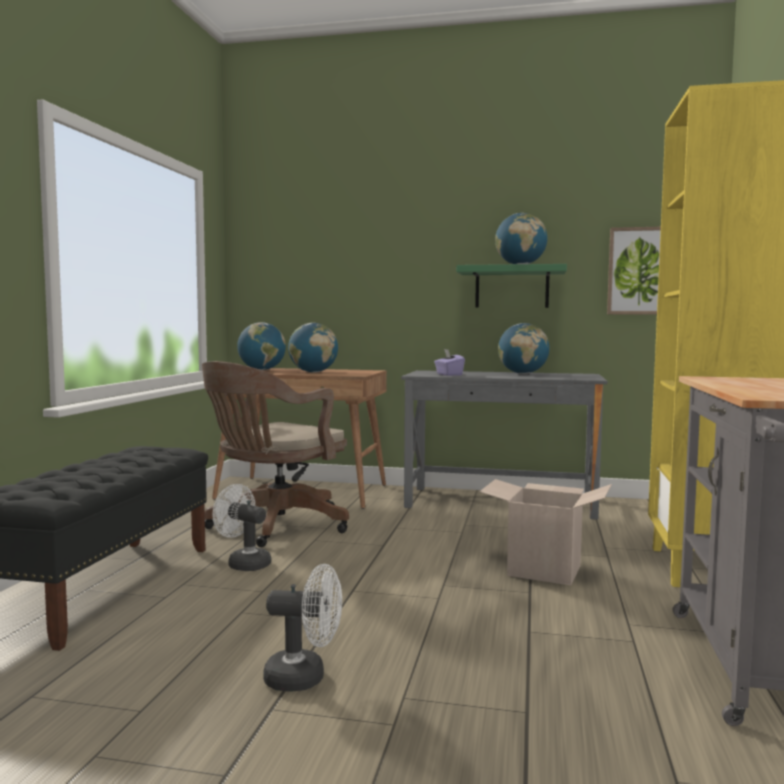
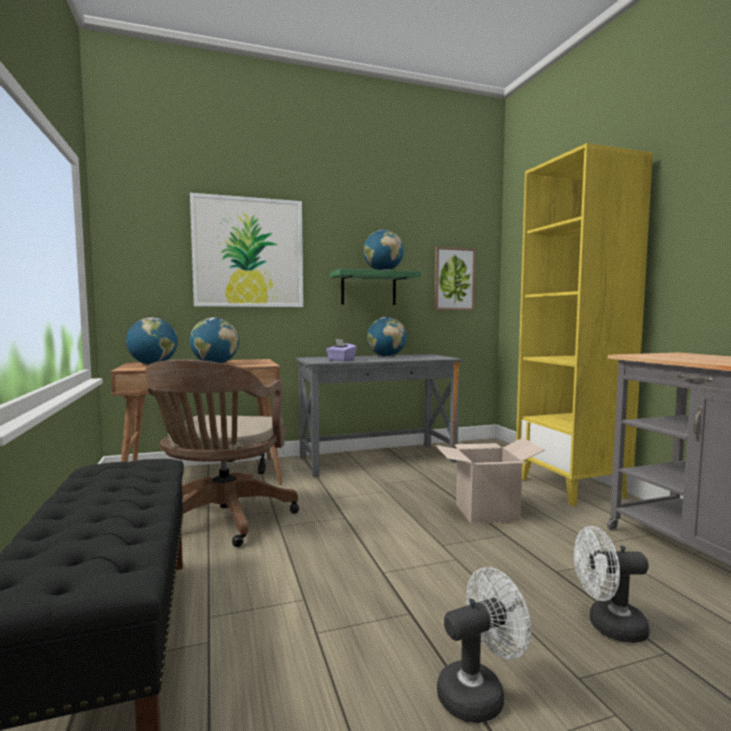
camera: 30 degrees left, 0 degrees up
white fan [212,484,271,571] -> white fan moved to [574,526,650,643]
none -> picture [190,193,303,307]

